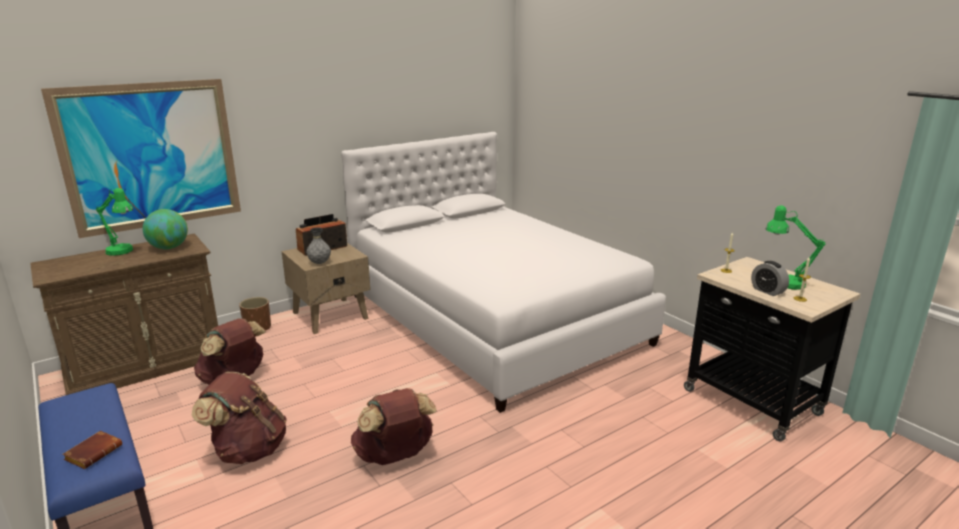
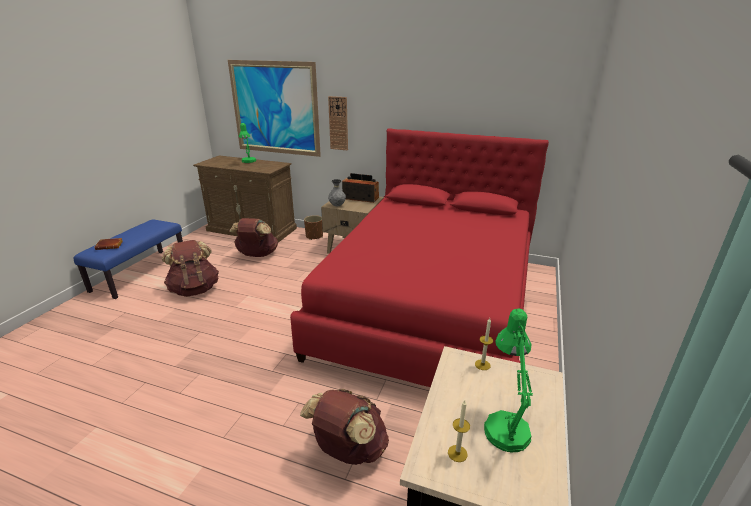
camera: 55 degrees right, 5 degrees up
globe [143,209,188,249] -> none
white bed [341,132,666,413] -> red bed [290,128,549,387]
brown backpack [351,388,437,465] -> brown backpack moved to [300,389,389,465]
alarm clock [751,261,789,296] -> none
none -> wall clock [328,96,348,151]

